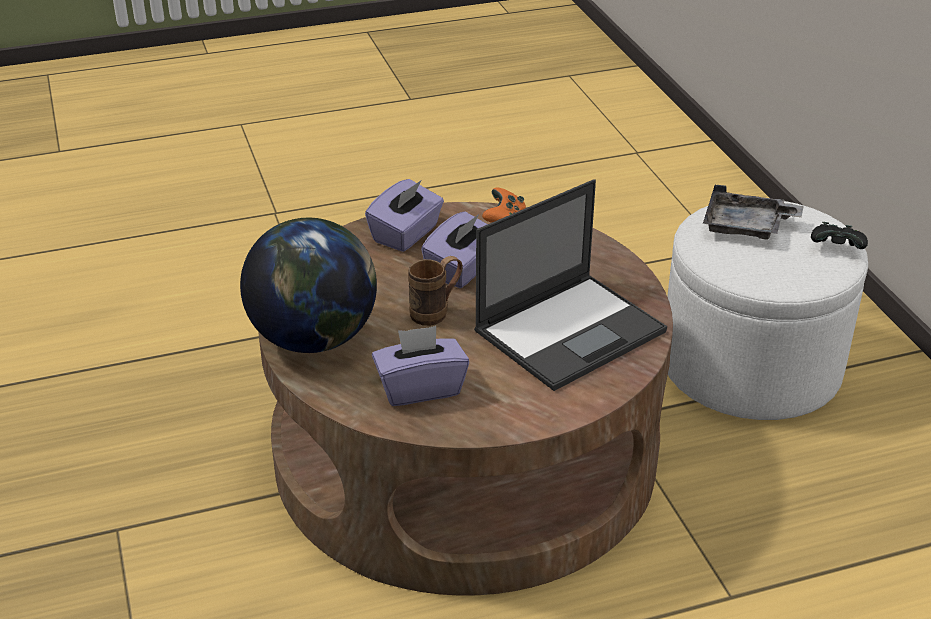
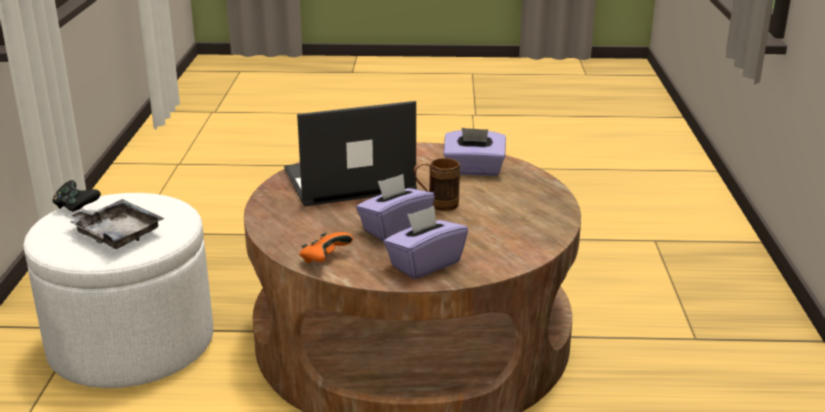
camera: 160 degrees left, 10 degrees down
globe [240,218,377,353] -> none

